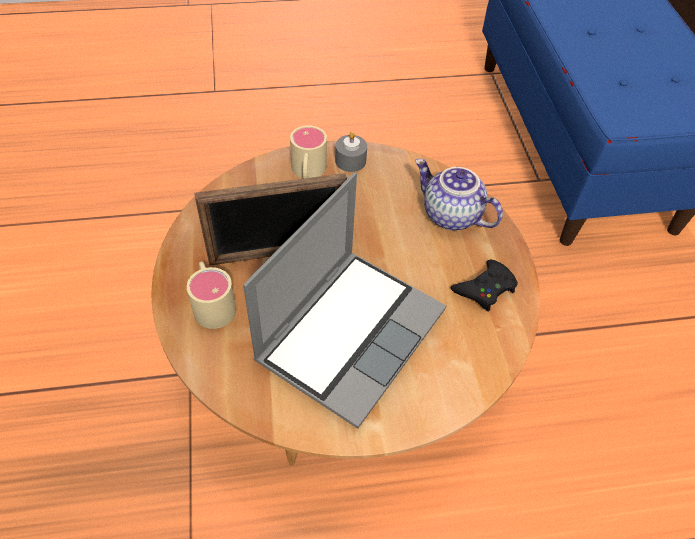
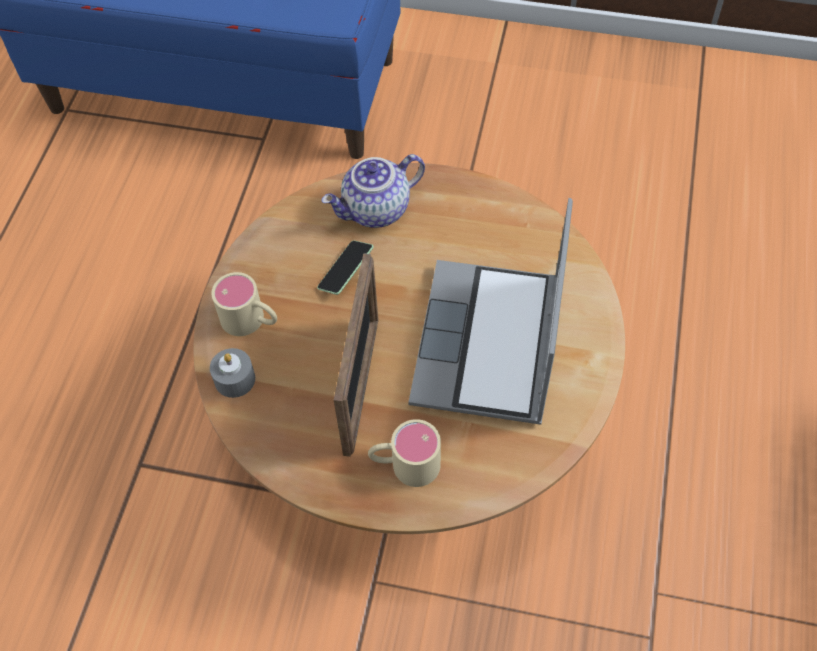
camera: 65 degrees left, 5 degrees up
laptop [243,173,446,429] -> laptop turned 135 degrees counterclockwise [408,198,573,425]
grey candle [335,132,367,172] -> grey candle moved to [210,348,255,398]
black game controller [451,260,518,312] -> none
none -> phone [317,240,373,295]

